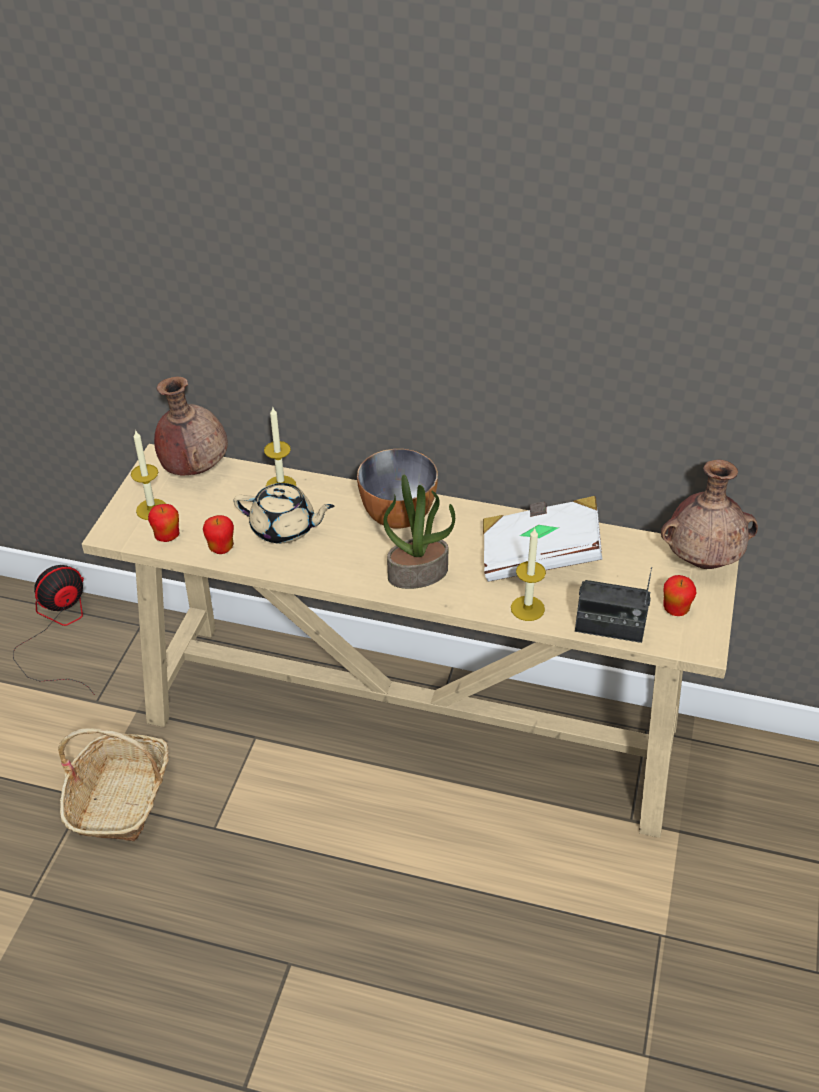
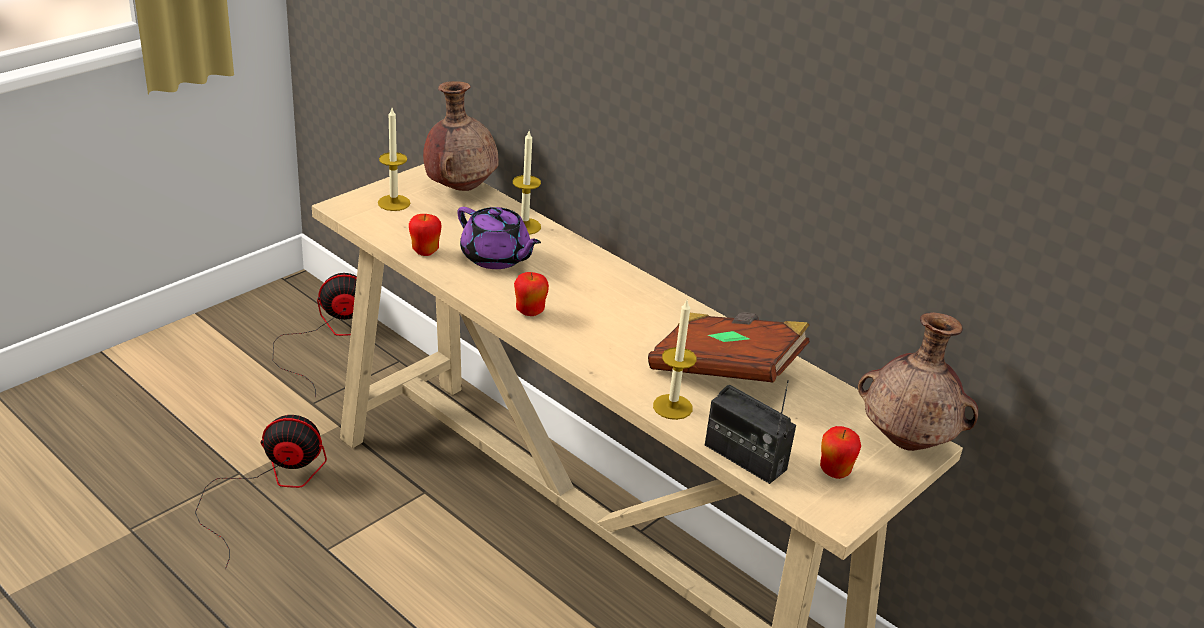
camera: 25 degrees right, 10 degrees down
basket [58,728,168,841] -> fan [195,415,327,570]
apple [148,504,179,542] -> apple moved to [514,272,549,316]
beige teapot [233,483,334,544] -> purple teapot [457,207,541,269]
bowl [357,449,438,529] -> none
potted plant [383,475,455,589] -> none
white book [483,496,603,582] -> brown book [648,312,810,383]

